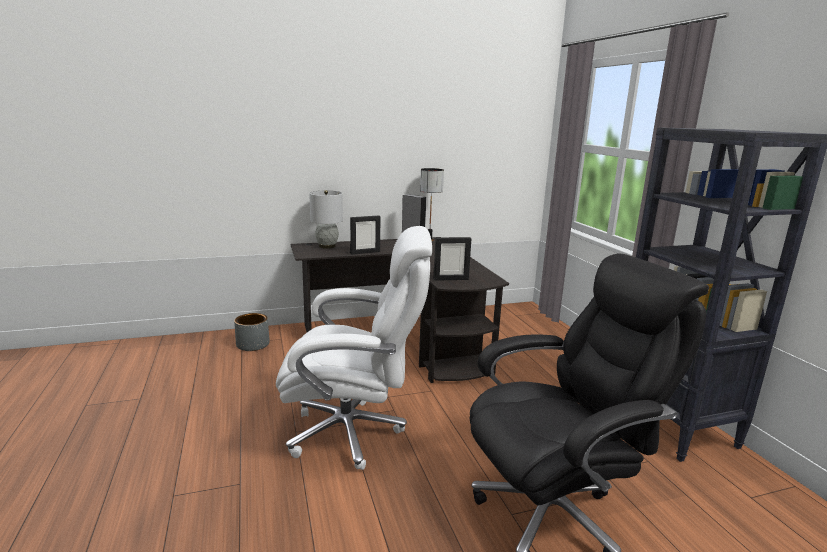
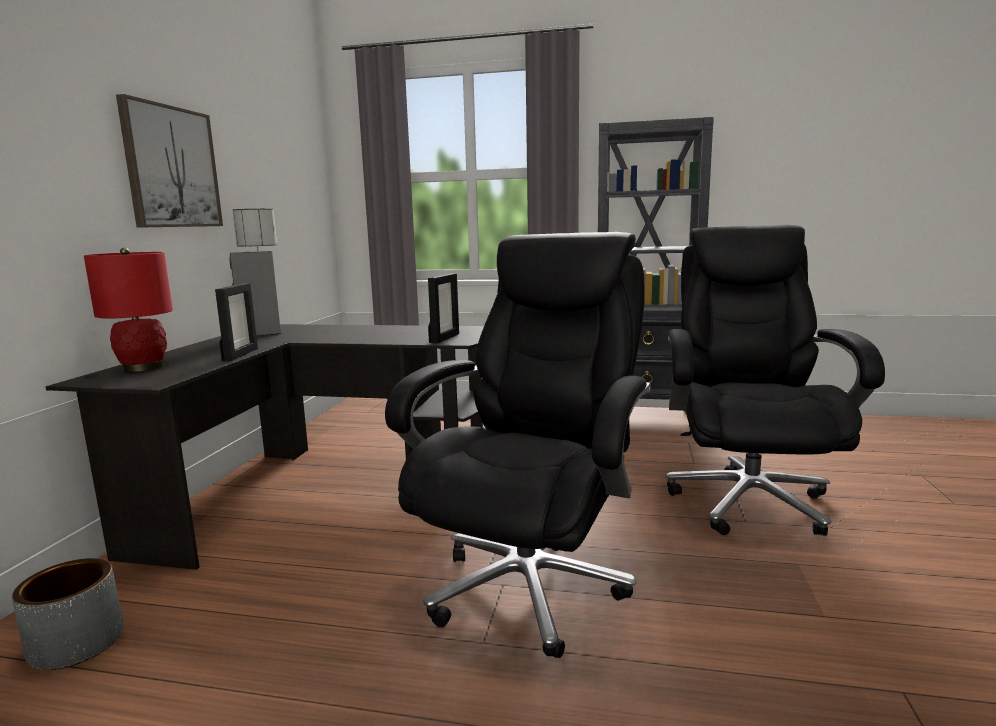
camera: 60 degrees left, 5 degrees down
white office chair [276,226,432,470] -> black office chair [385,232,651,658]
white table lamp [309,190,343,249] -> red table lamp [84,248,173,372]
none -> picture [116,94,223,228]

